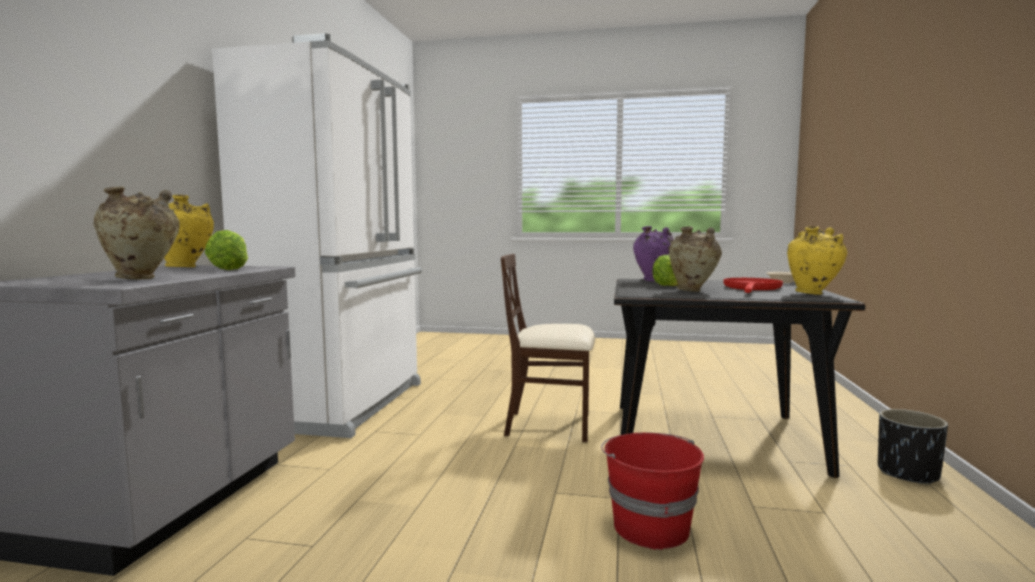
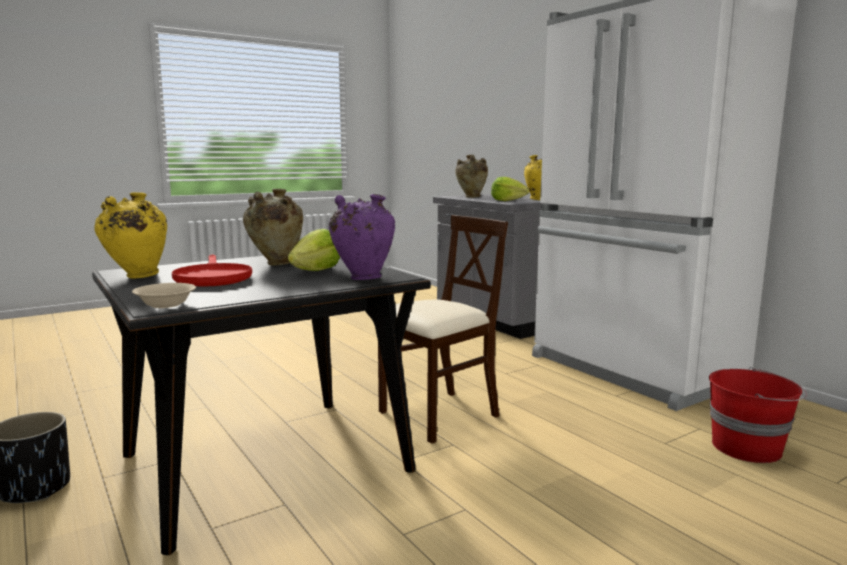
camera: 135 degrees right, 5 degrees up
red bucket [601,433,704,550] -> red bucket moved to [709,367,807,463]

